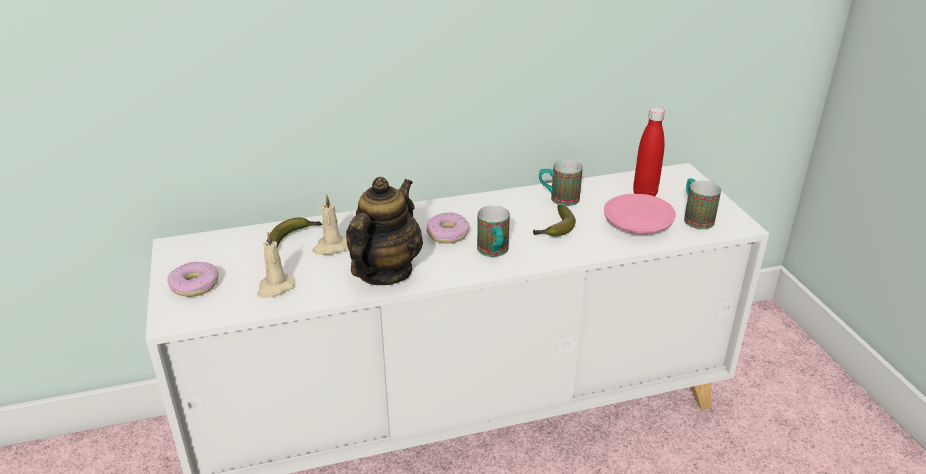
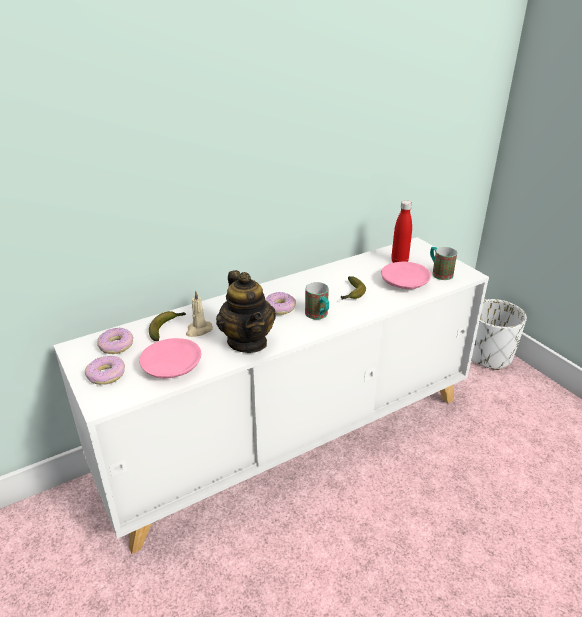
camera: 15 degrees left, 0 degrees up
beige candle [257,232,295,298] -> pink plate [139,338,201,378]
teapot [346,177,423,285] -> teapot turned 150 degrees clockwise [216,270,276,353]
mug [539,160,583,206] -> none
none -> donut [97,328,134,354]
none -> white planter [471,299,527,370]

